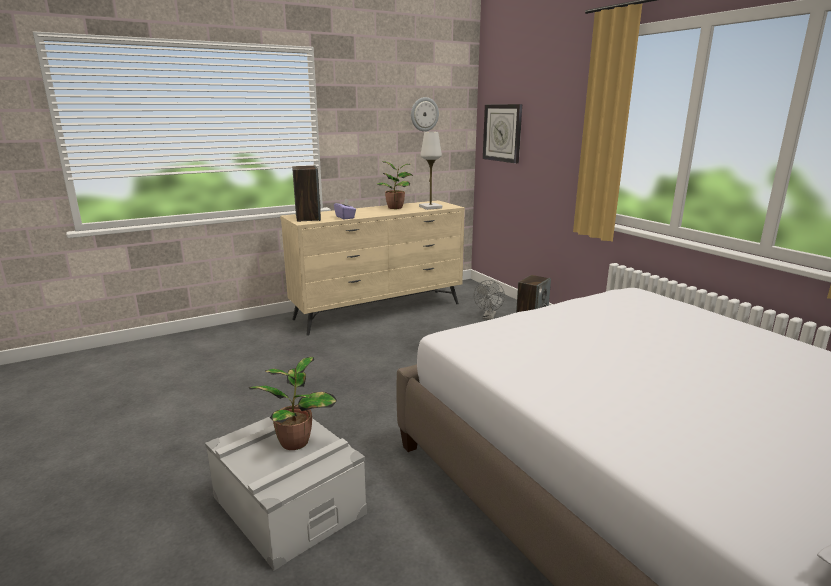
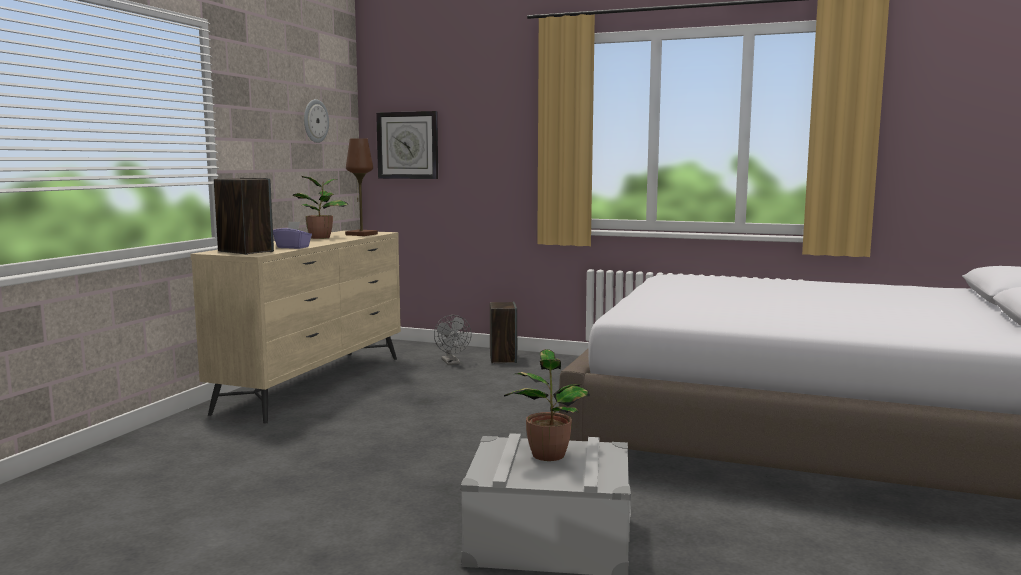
camera: 40 degrees left, 10 degrees down
white table lamp [419,132,442,210] -> brown table lamp [345,138,378,236]

